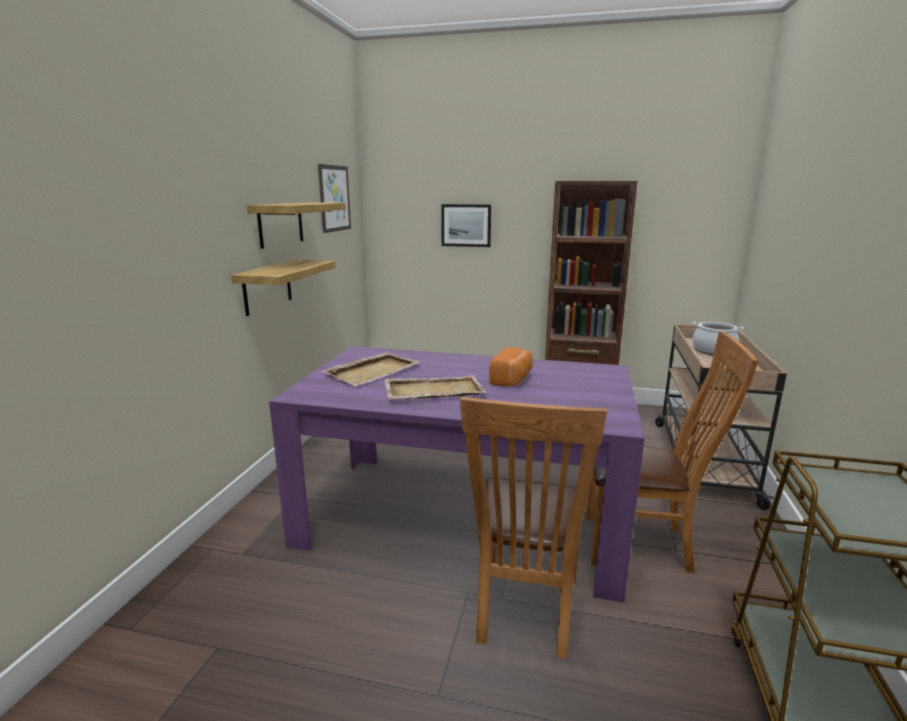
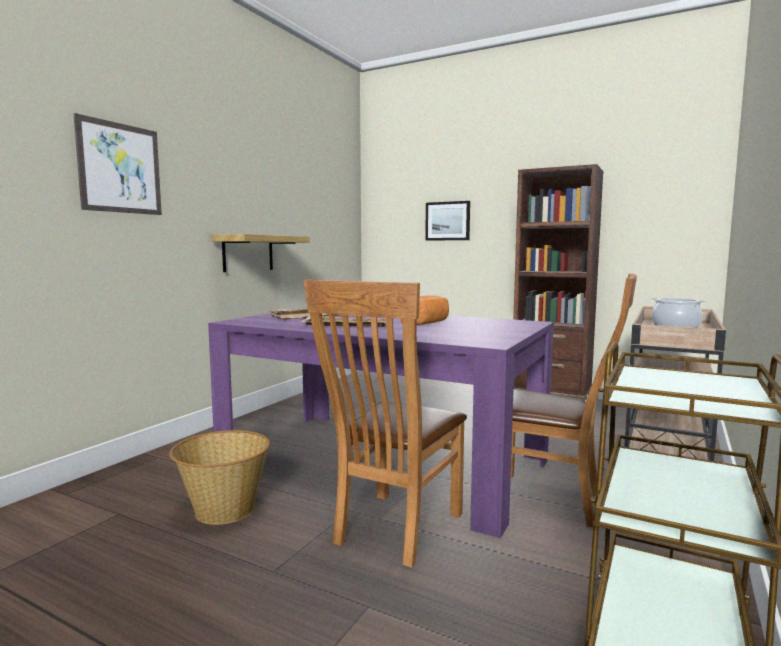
camera: 15 degrees right, 10 degrees down
shelf [247,202,346,249] -> none
picture [318,164,351,233] -> picture moved to [73,113,162,215]
none -> basket [170,430,270,525]

